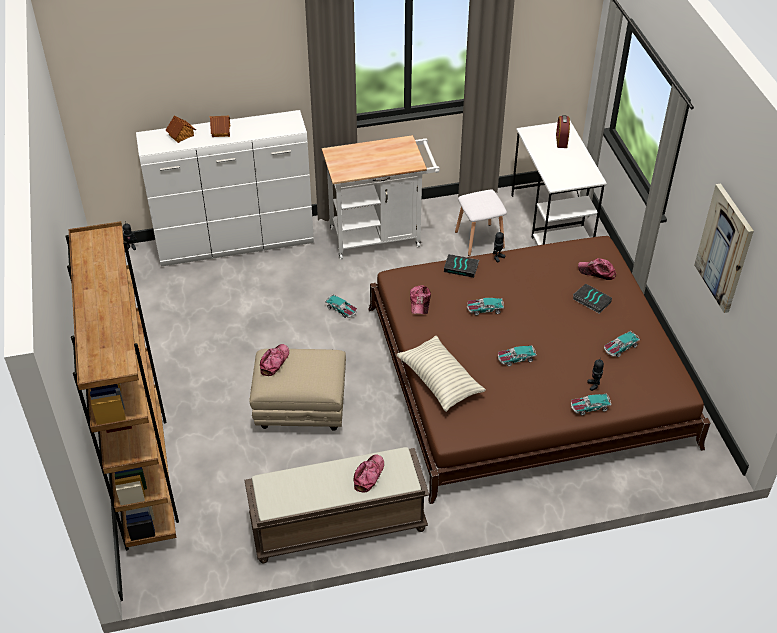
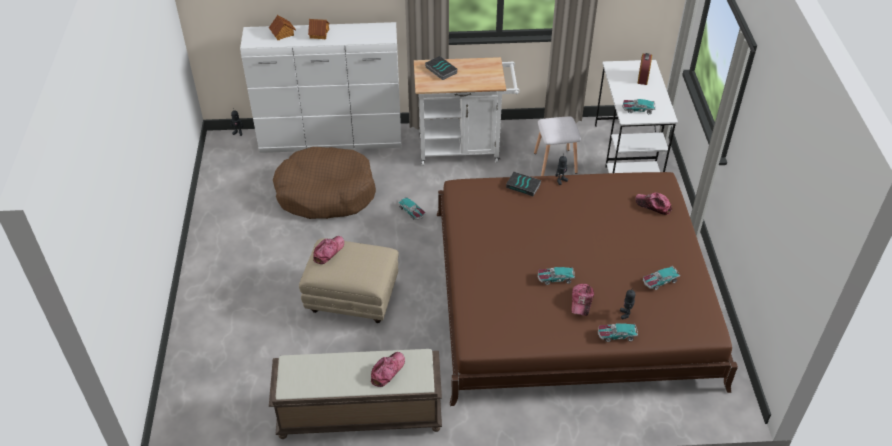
camera: 10 degrees right, 0 degrees up
brown bookcase [65,221,179,550] -> none
pillow [397,336,486,412] -> none
cap [410,285,431,314] -> cap moved to [571,284,594,316]
toy car [467,298,504,315] -> toy car moved to [622,99,656,114]
book [573,284,612,314] -> book moved to [425,56,457,80]
picture [694,183,754,313] -> none
none -> brown dog bed [273,147,376,219]

